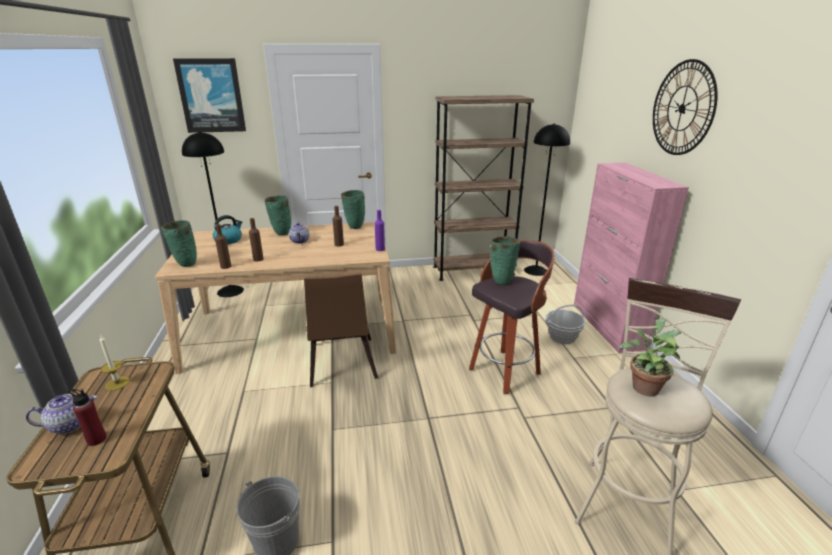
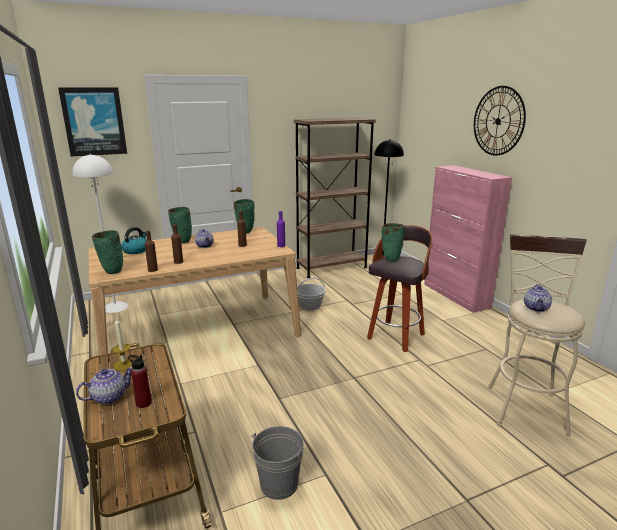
camera: 15 degrees left, 5 degrees down
black floor lamp [182,132,244,297] -> white floor lamp [72,154,129,313]
brown chair [304,273,378,387] -> none
basket [545,304,586,344] -> basket moved to [297,277,326,311]
potted plant [619,318,681,396] -> teapot [524,284,552,312]

